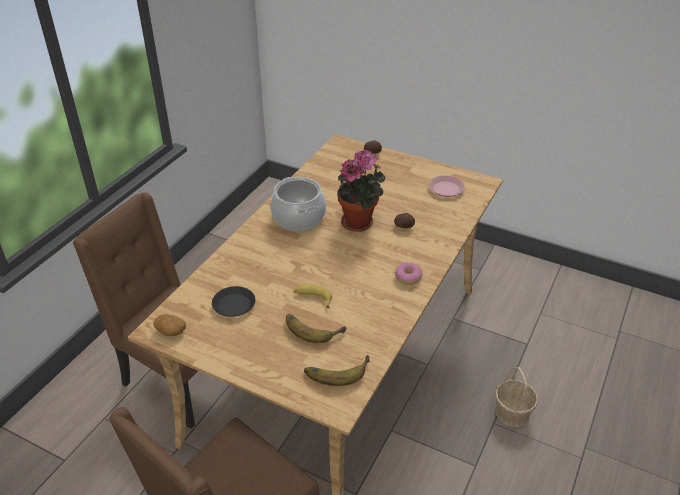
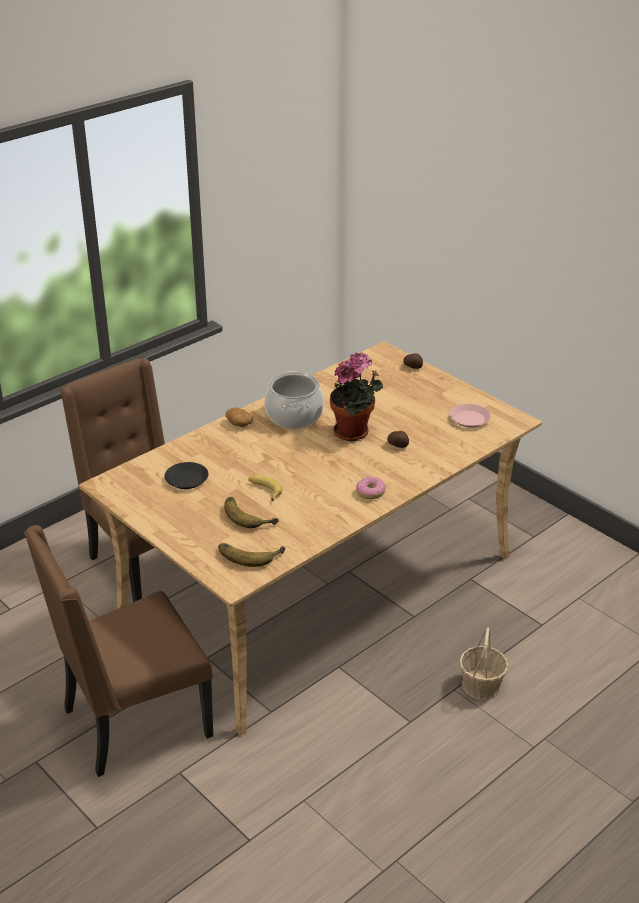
camera: 20 degrees right, 5 degrees down
potato [153,314,186,336] -> potato moved to [226,407,253,427]

